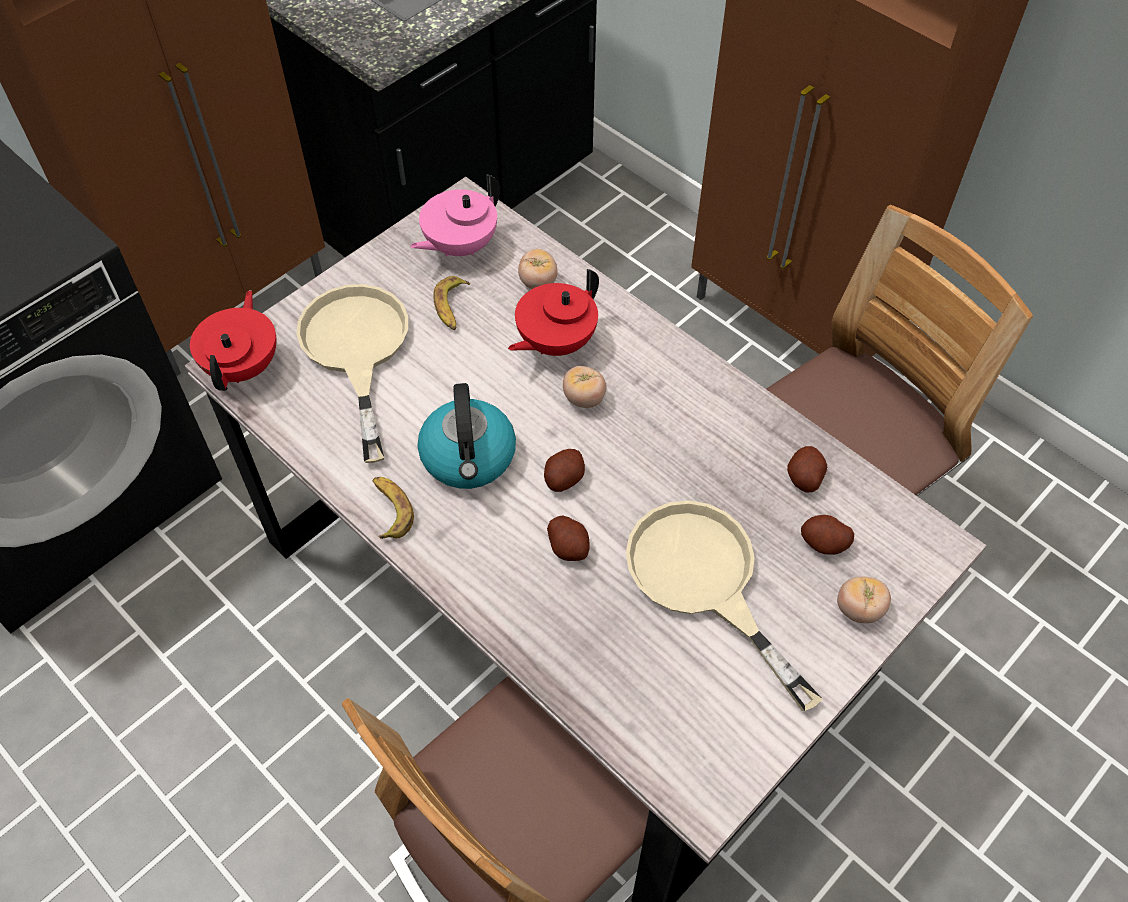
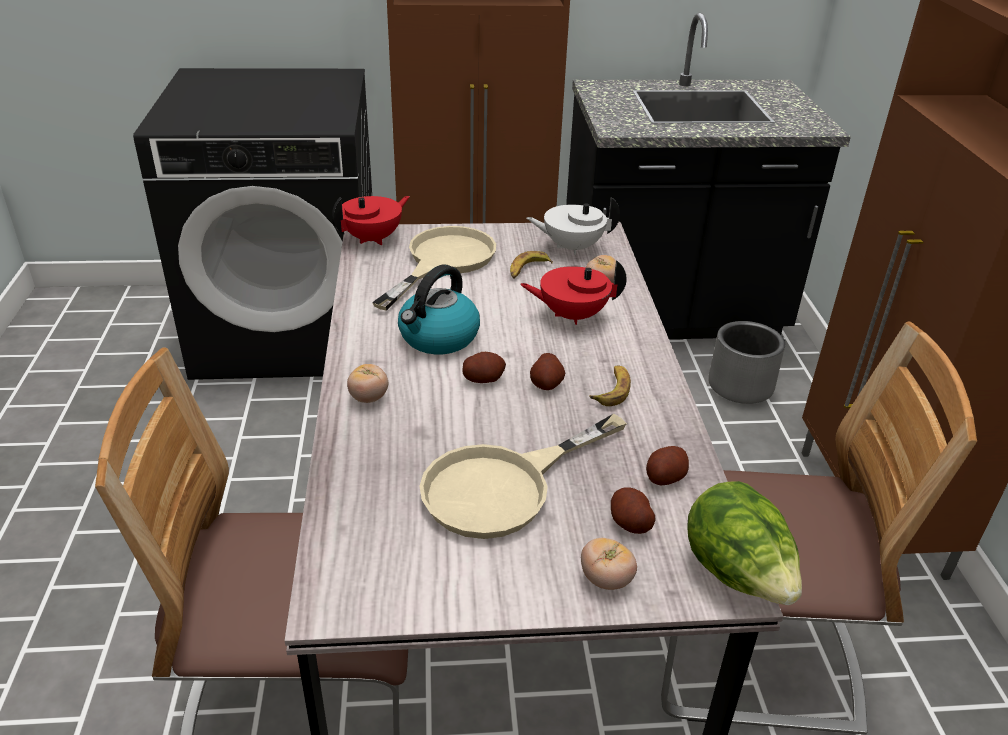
camera: 40 degrees right, 20 degrees down
banana [372,477,414,539] -> banana moved to [589,365,631,406]
pink teapot [410,175,500,257] -> white teapot [527,197,620,255]
potato [547,515,590,561] -> potato moved to [530,353,565,390]
tomato [563,366,607,408] -> tomato moved to [347,364,388,403]
beige frying pan [626,500,822,711] -> beige frying pan turned 135 degrees counterclockwise [420,414,627,539]
none -> lettuce [687,481,802,605]
none -> grey planter [708,321,785,404]

